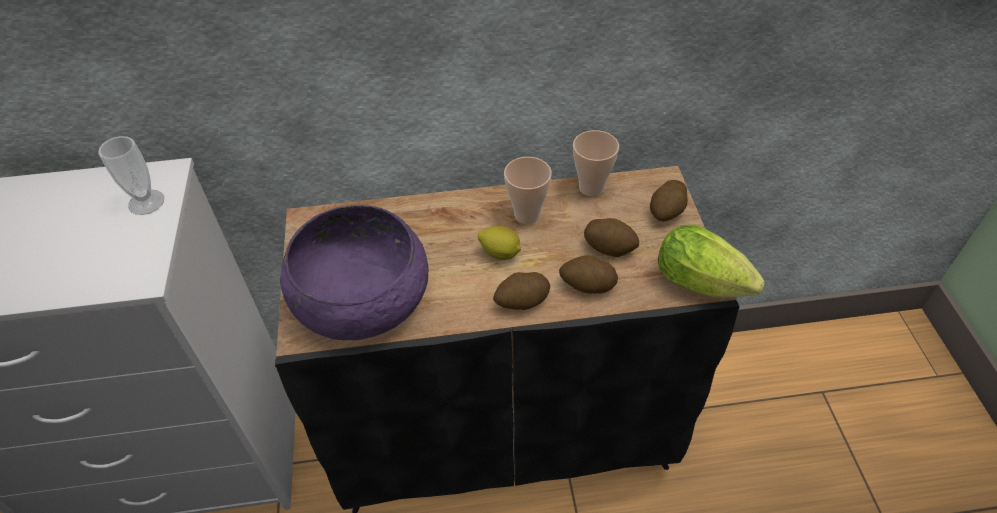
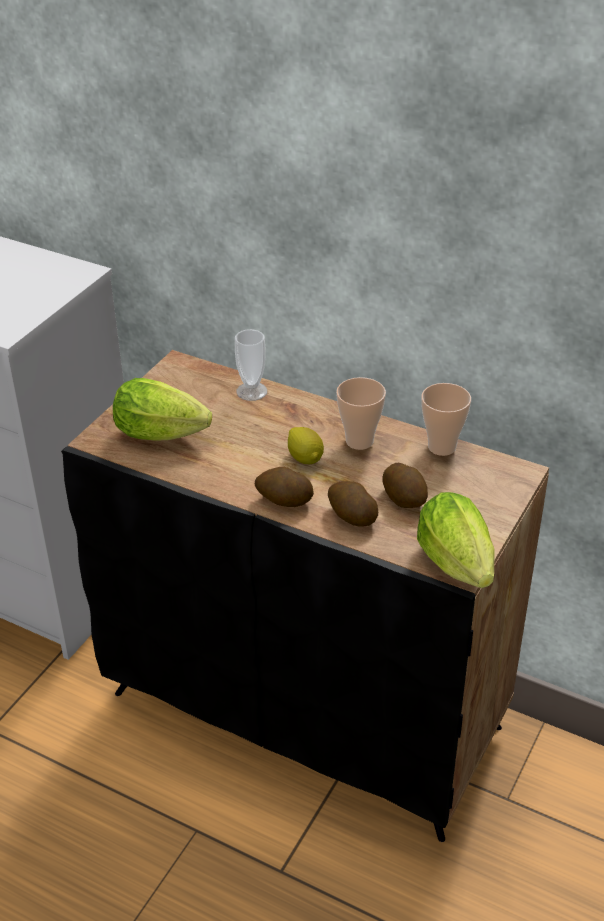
camera: 35 degrees right, 10 degrees down
cup [98,136,164,215] -> cup moved to [235,329,267,401]
purple bowl [280,204,429,340] -> lettuce [113,378,212,441]
potato [650,180,688,221] -> none

